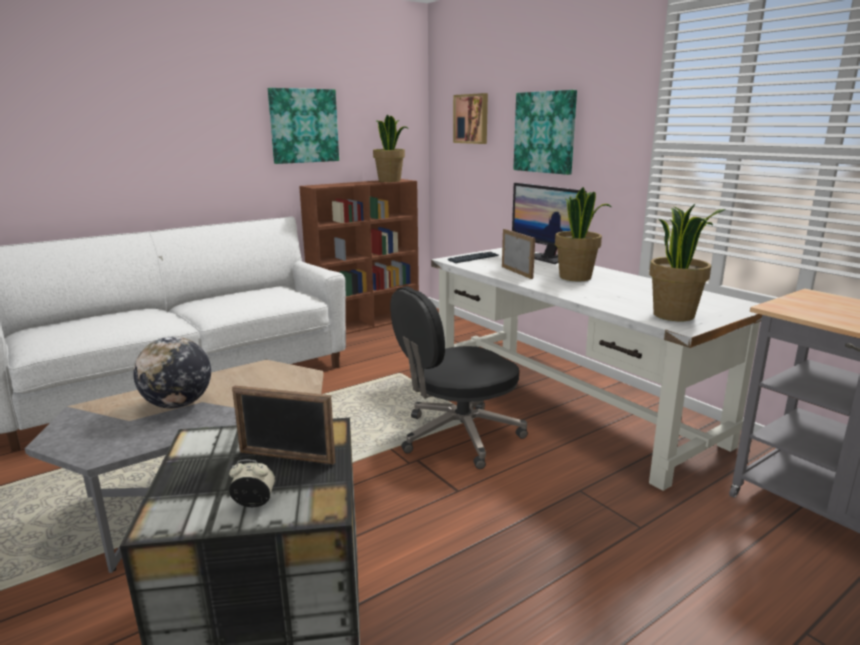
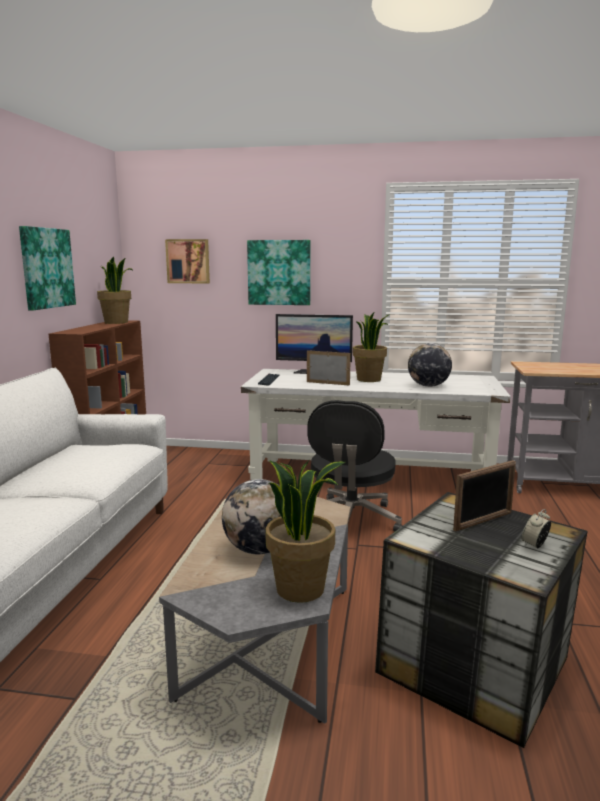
camera: 45 degrees left, 5 degrees down
potted plant [649,204,726,321] -> potted plant moved to [265,460,346,603]
none -> globe [408,343,452,387]

